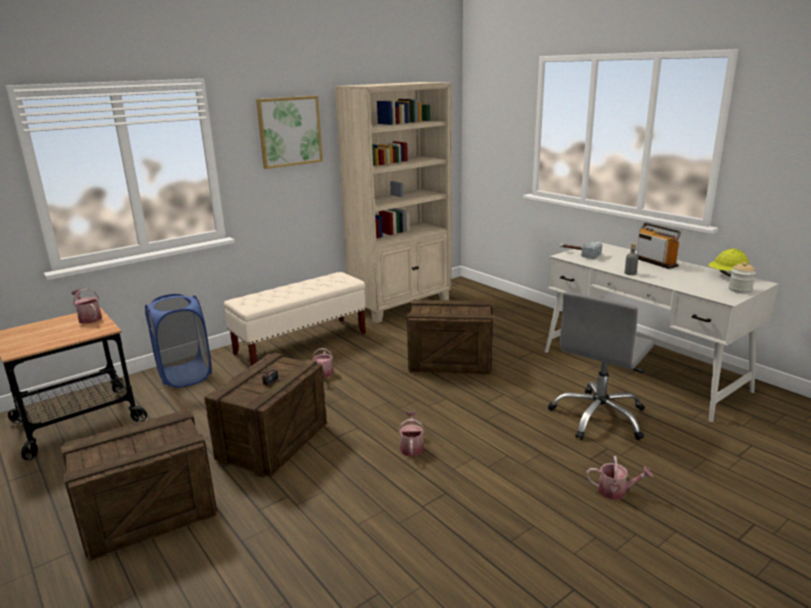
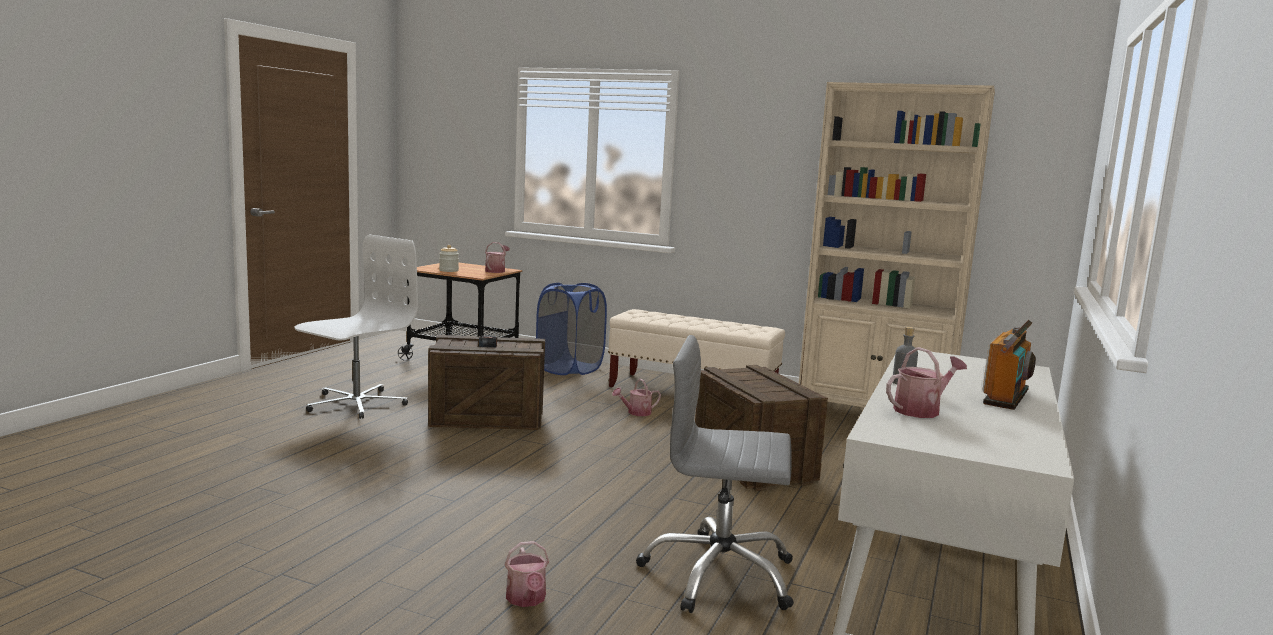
camera: 60 degrees right, 10 degrees down
crate [61,409,217,561] -> white office chair [295,235,418,419]
picture [256,96,323,169] -> none
watering can [398,412,425,456] -> watering can moved to [886,347,967,418]
hammer [560,241,602,259] -> none
yellow hard hat [709,249,749,276] -> none
jar [728,262,756,294] -> jar moved to [439,245,459,272]

